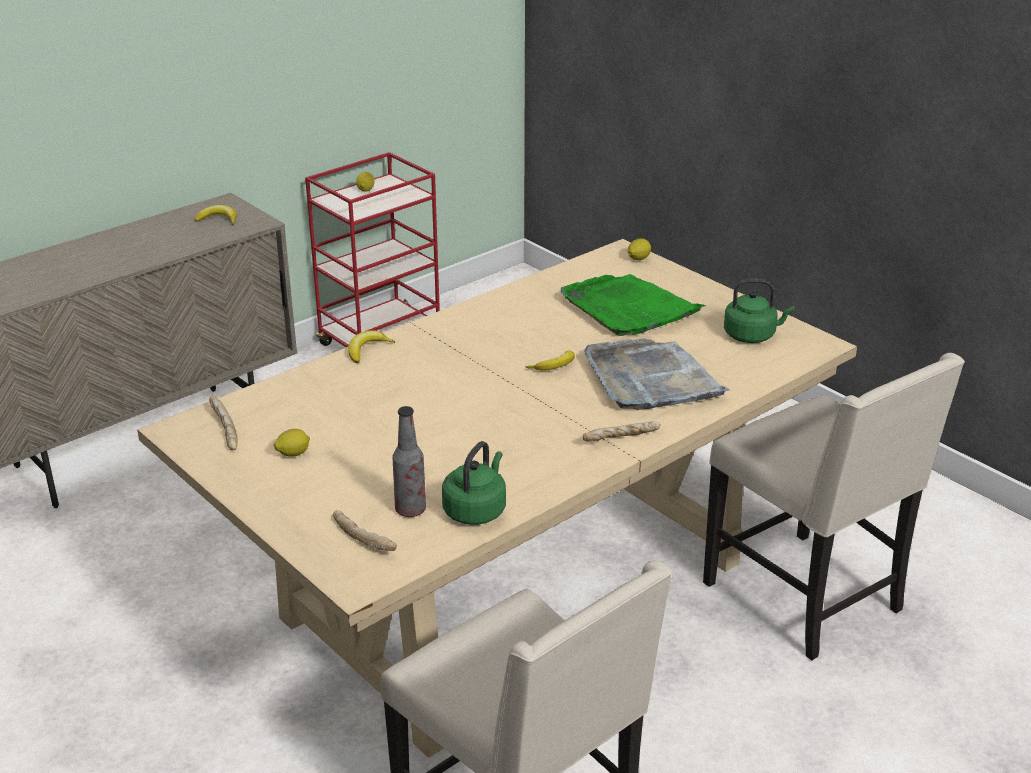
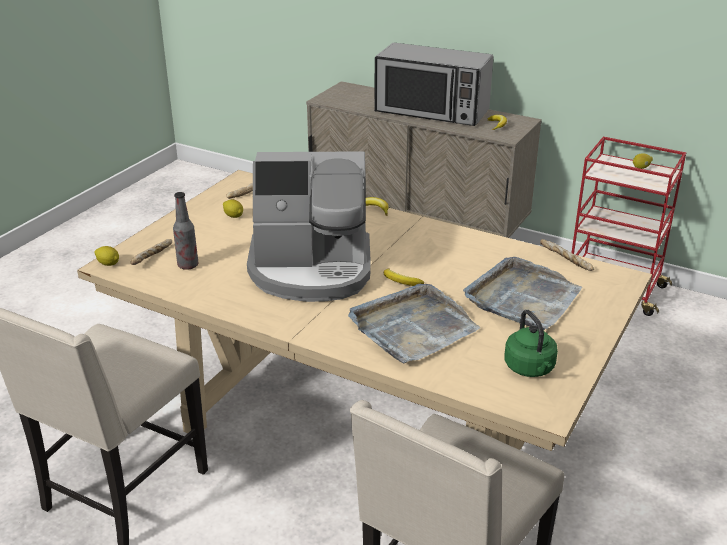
camera: 70 degrees right, 0 degrees up
green kettle [442,441,506,525] -> none
green tray [561,274,705,336] -> grey tray [463,257,582,330]
bread [583,421,661,441] -> bread moved to [540,239,594,271]
lemon [628,238,651,260] -> lemon moved to [94,246,119,266]
none -> coffee machine [247,152,371,302]
none -> microwave [374,43,493,126]

